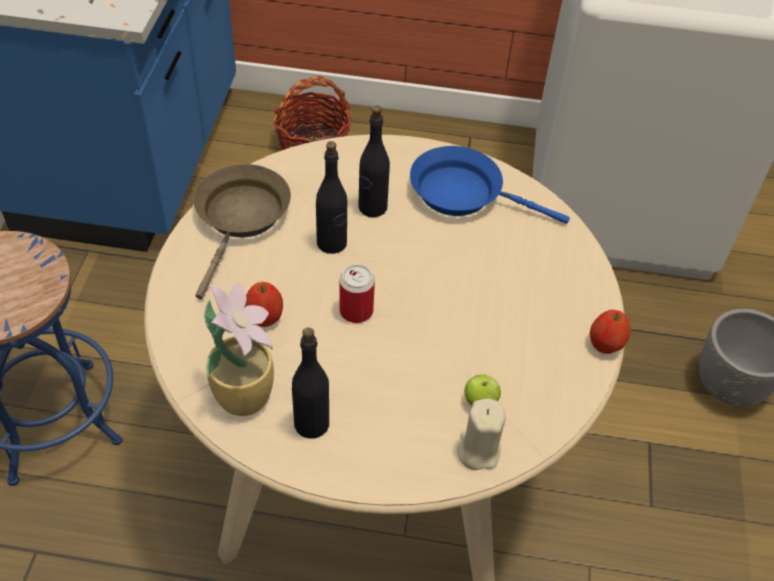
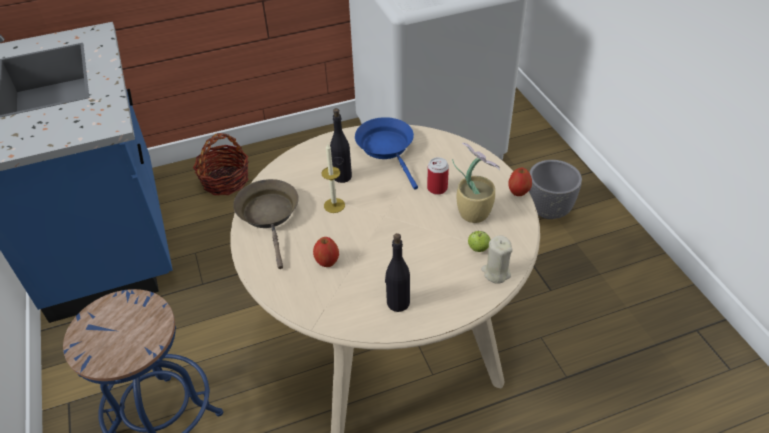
camera: 25 degrees left, 5 degrees down
potted plant [204,282,274,416] -> potted plant moved to [452,142,500,223]
black bottle [316,141,347,254] -> candle [322,144,345,213]
can [340,264,375,323] -> can moved to [427,157,449,195]
blue frying pan [410,146,570,224] -> blue frying pan turned 75 degrees clockwise [355,117,418,190]

